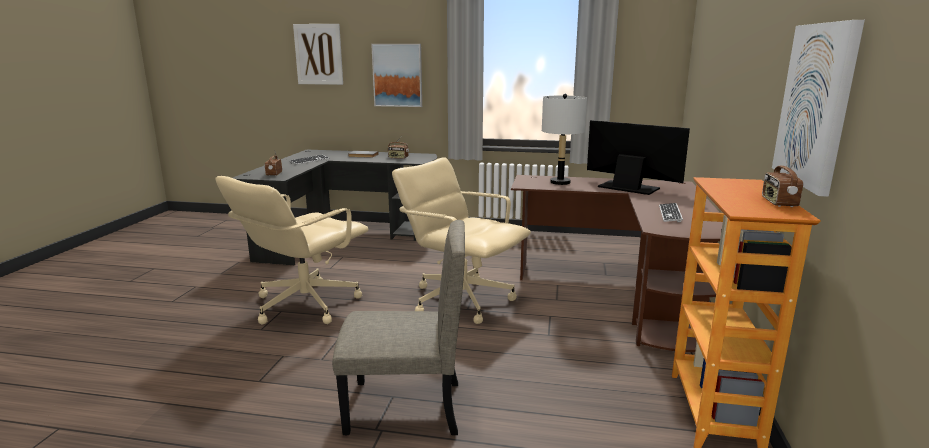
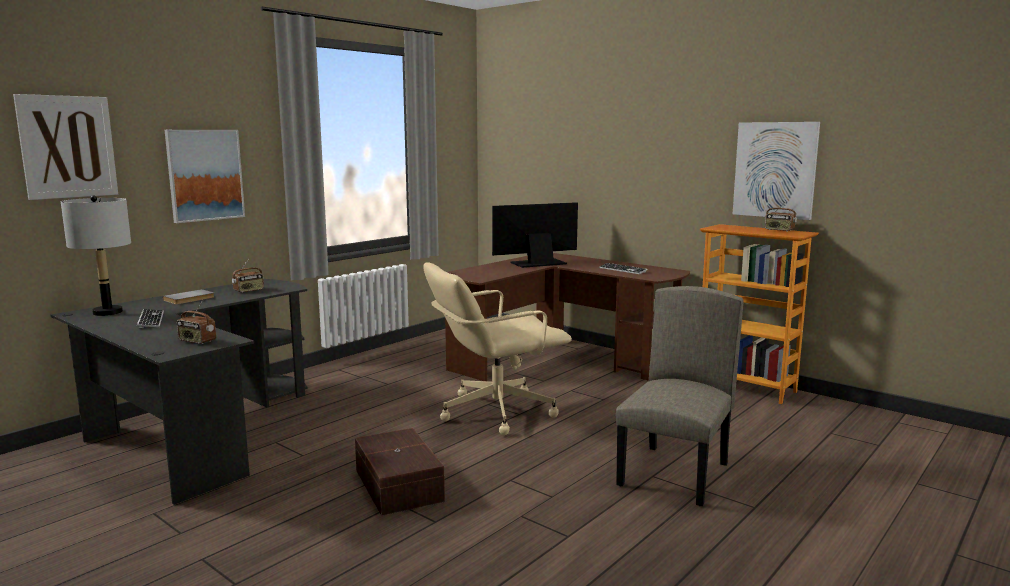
camera: 60 degrees left, 5 degrees down
beige office chair [216,176,368,324] -> brown storage box [355,428,445,516]
grey table lamp [542,94,587,185] -> grey table lamp moved to [61,196,131,316]

